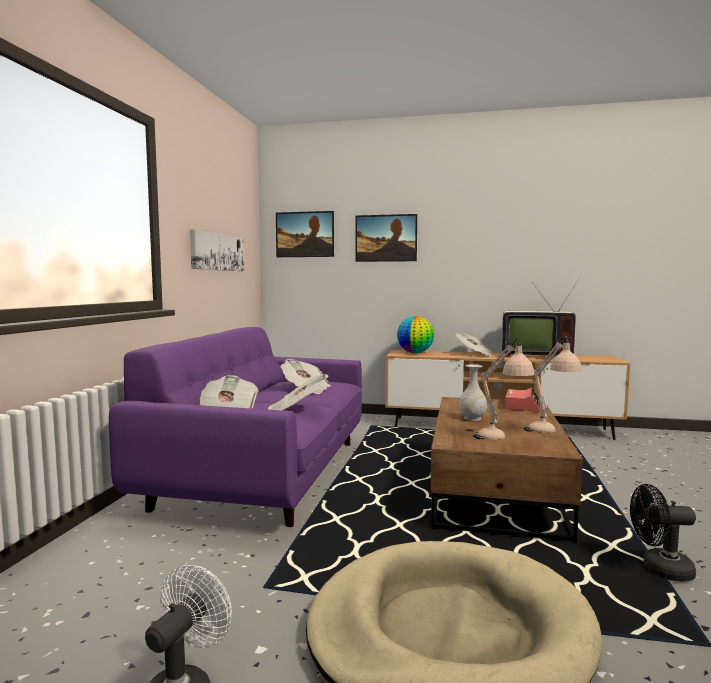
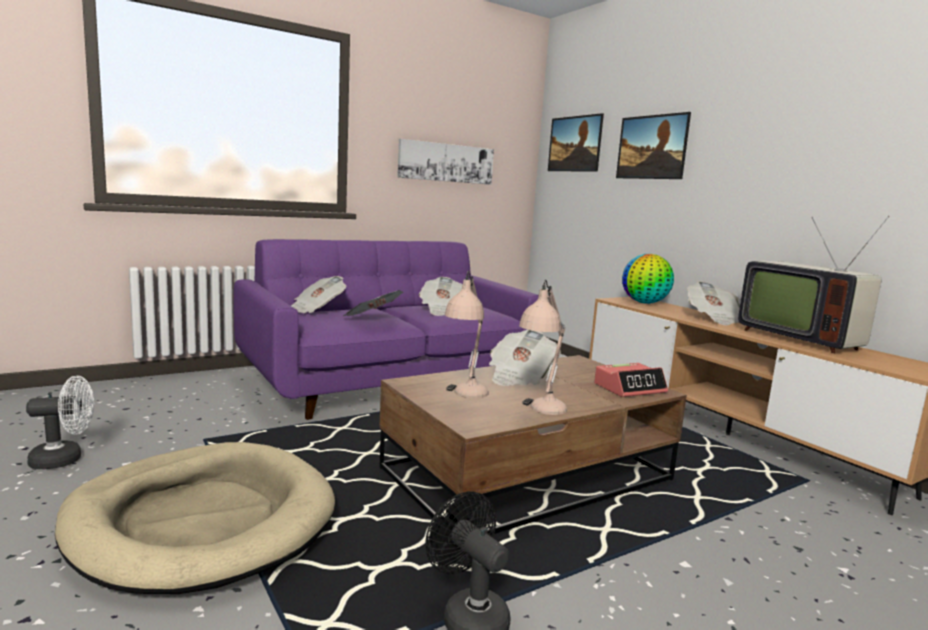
camera: 45 degrees right, 5 degrees up
white vase [459,364,487,421] -> newspaper [489,330,561,386]

